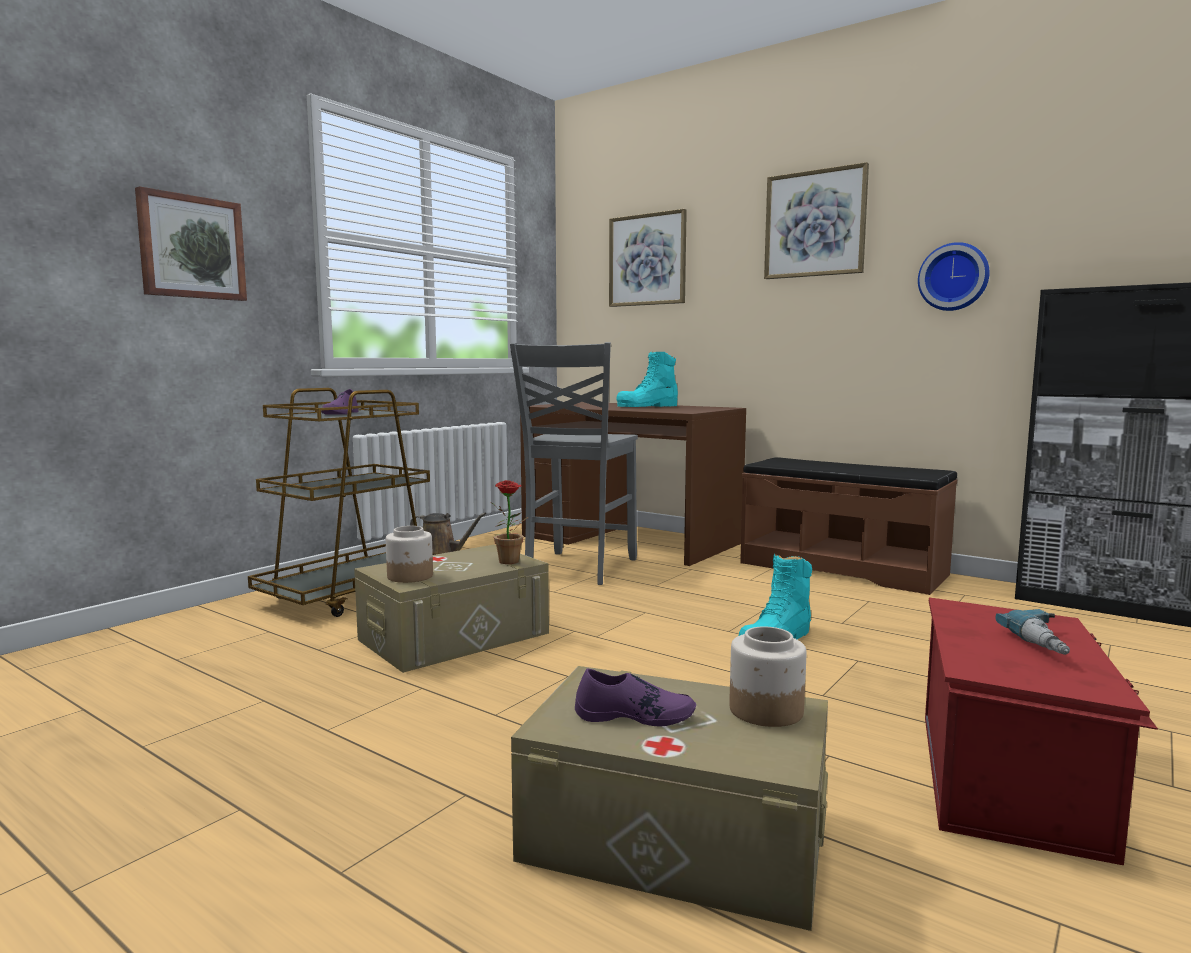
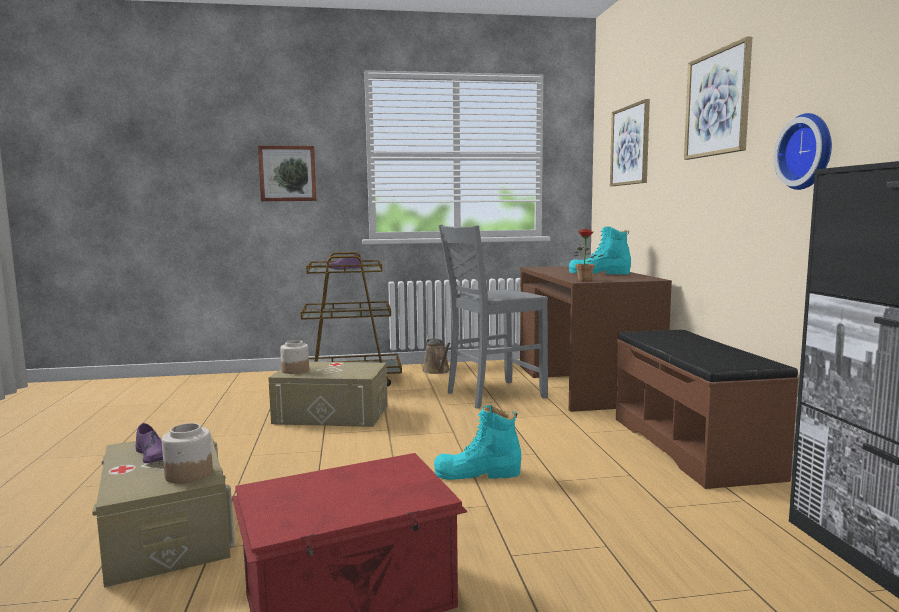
camera: 45 degrees right, 0 degrees up
potted plant [492,480,529,564] -> potted plant moved to [574,229,603,282]
power drill [996,609,1070,655] -> none

